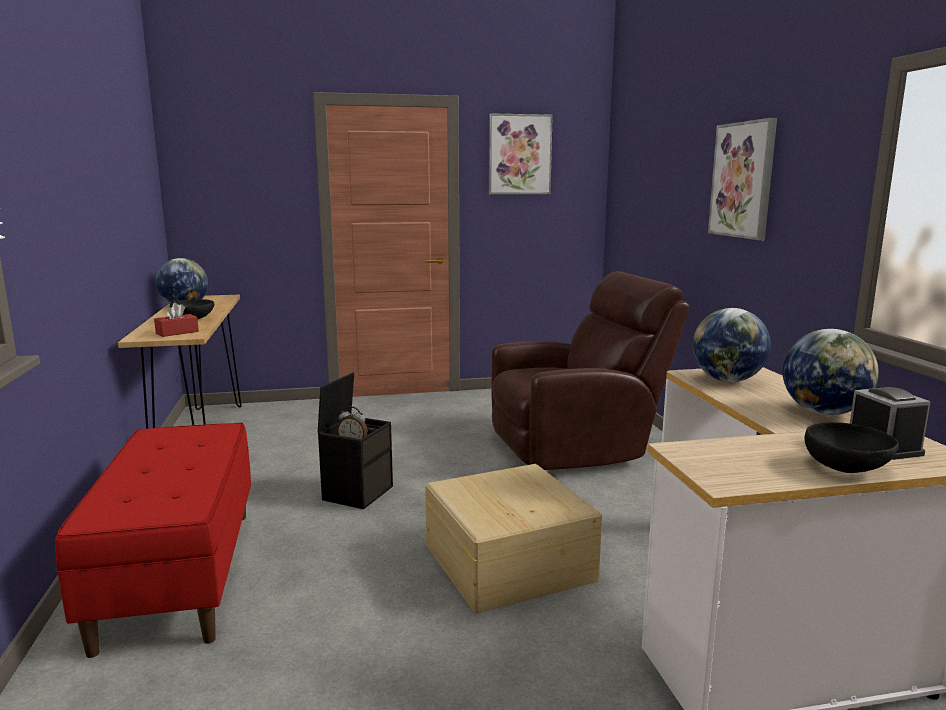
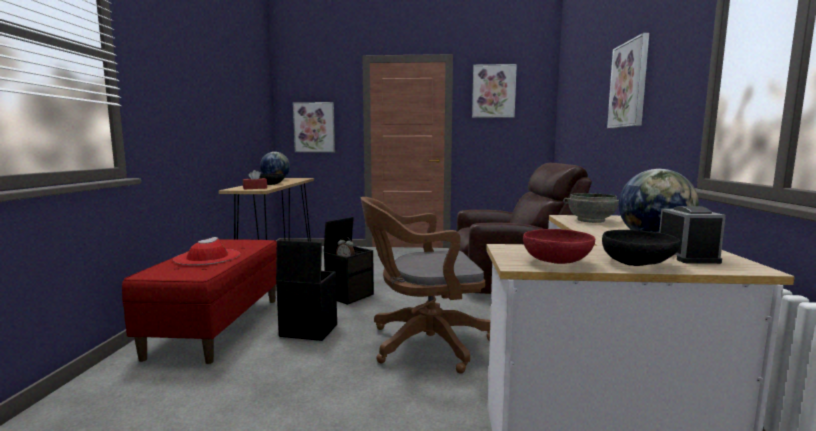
camera: 15 degrees right, 5 degrees down
beige storage box [424,464,602,613] -> brown office chair [361,197,490,374]
globe [693,308,771,382] -> grey bowl [563,193,619,223]
none -> red hat [173,237,240,265]
none -> black storage box [276,240,337,341]
none -> picture [293,102,335,152]
none -> red bowl [523,229,595,264]

